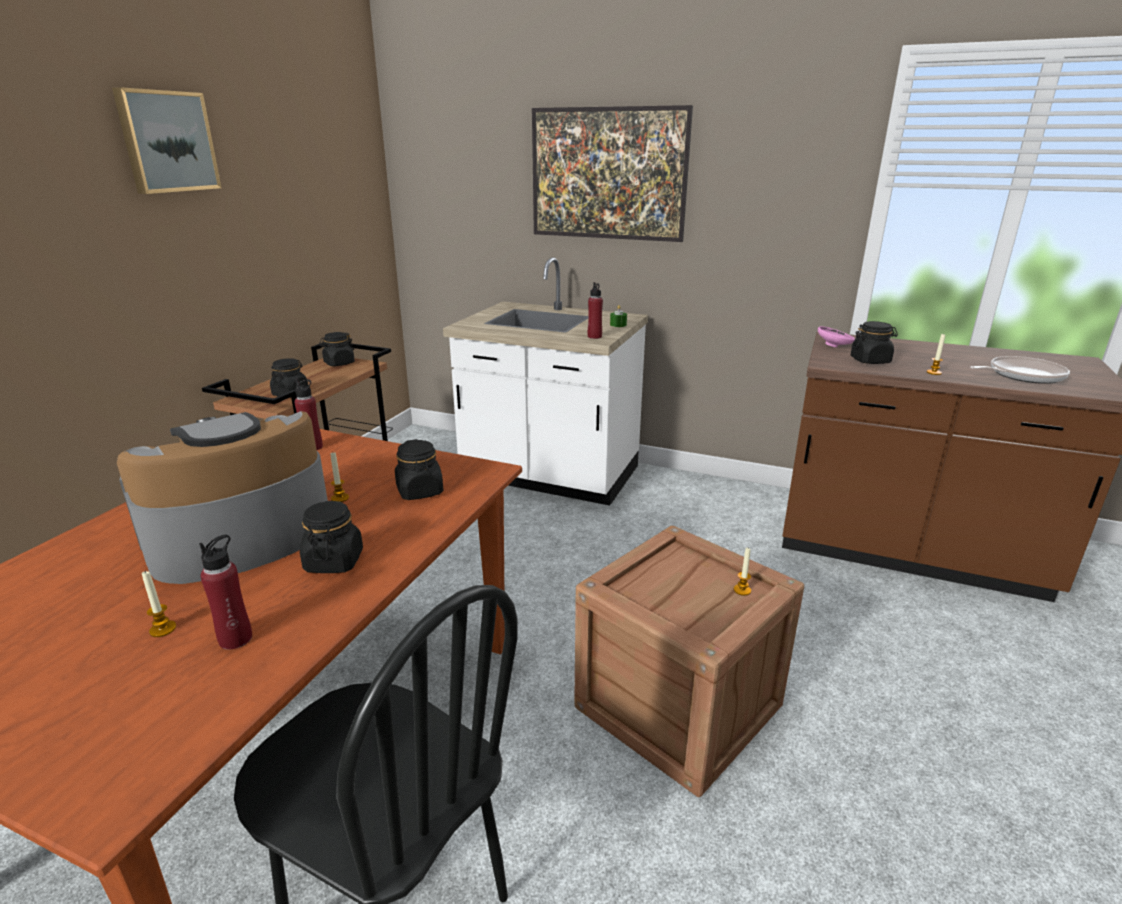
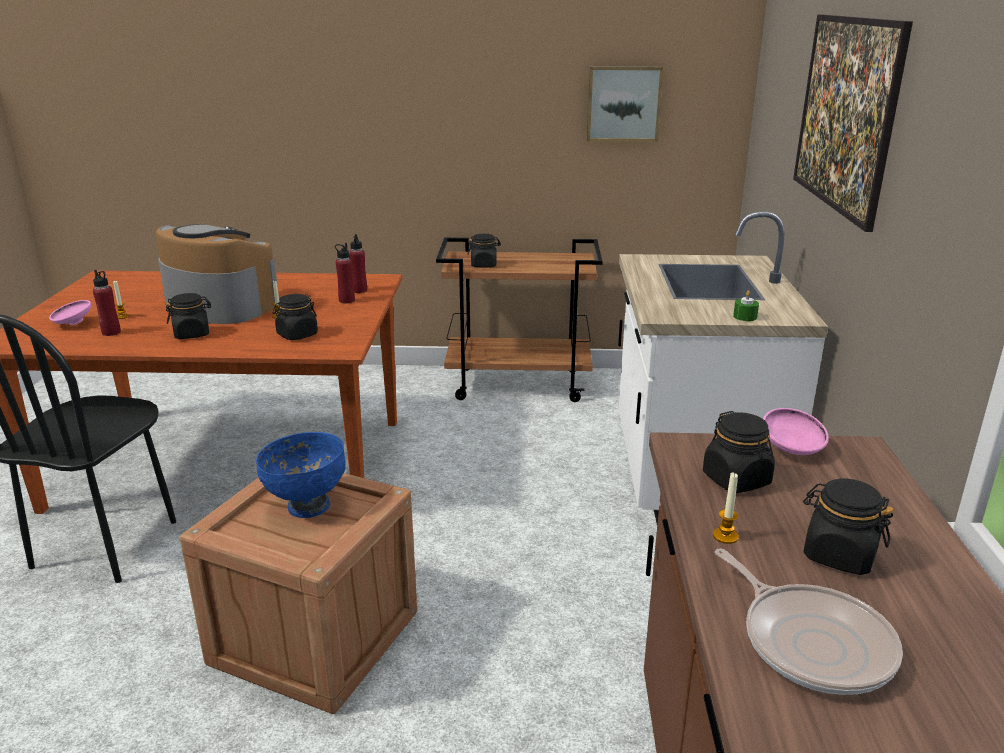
camera: 70 degrees right, 0 degrees up
picture [112,87,221,194] -> picture moved to [587,66,663,142]
black jar [319,332,355,366] -> black jar moved to [803,478,893,575]
red bottle [588,282,603,339] -> red bottle moved to [335,243,355,303]
candle [734,548,751,596] -> none
none -> pink bowl [49,300,91,325]
none -> blue bowl [256,432,346,518]

